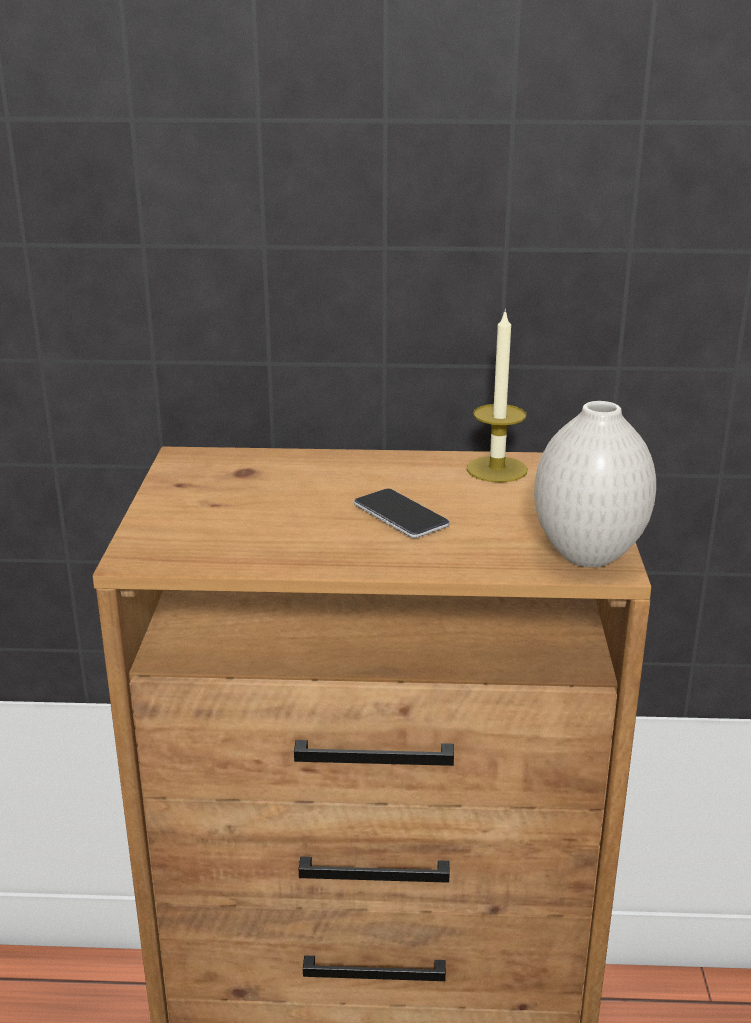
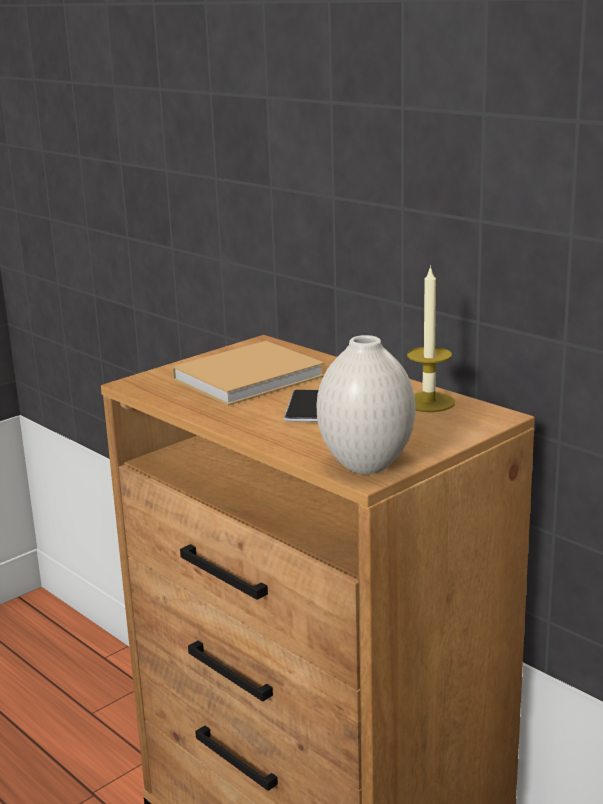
camera: 45 degrees right, 5 degrees down
none -> beige book [172,341,324,406]

